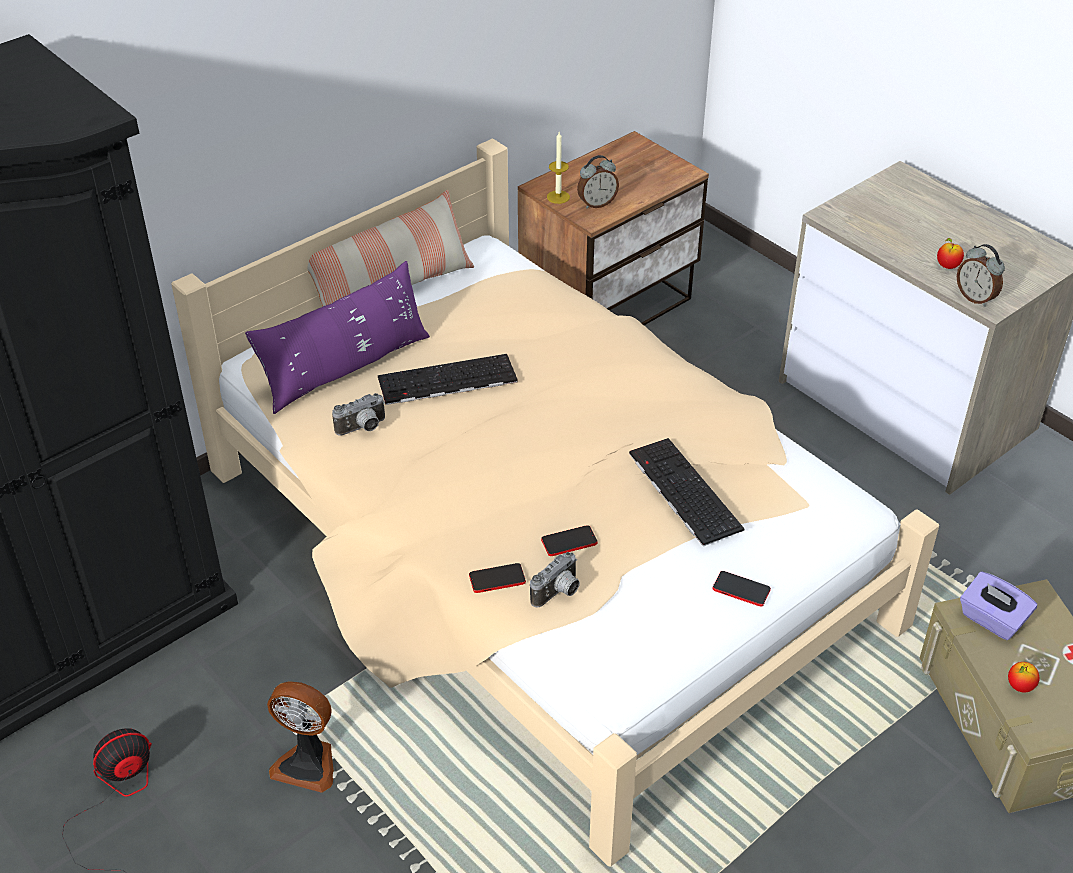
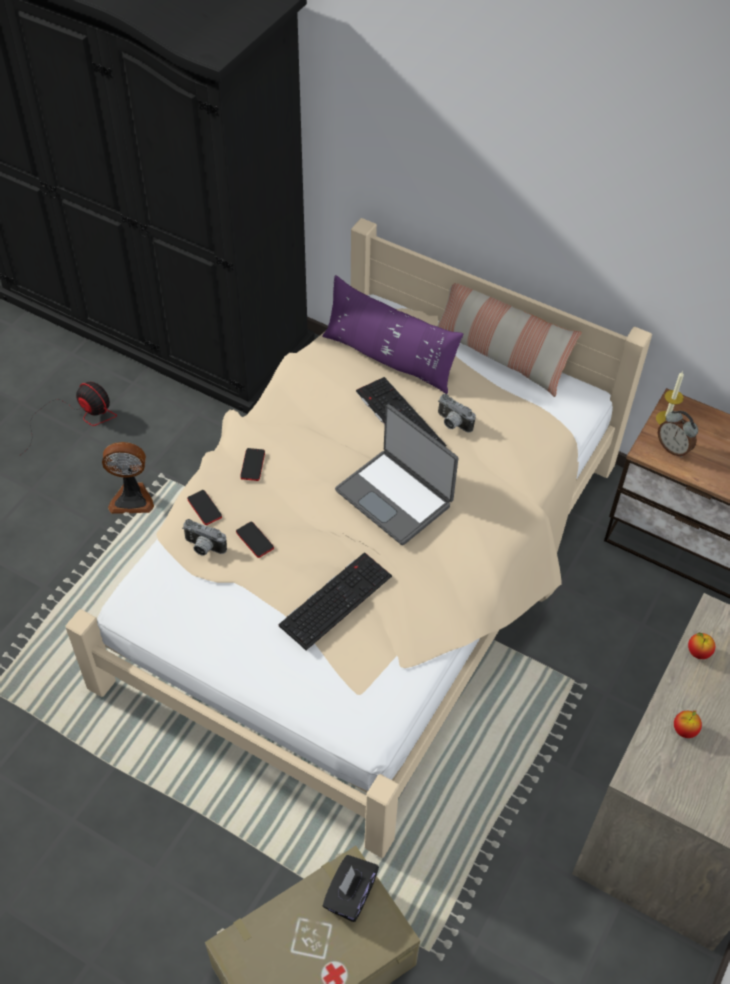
camera: 70 degrees right, 10 degrees up
fan [267,681,334,793] -> fan turned 90 degrees counterclockwise [102,442,154,514]
camera [332,393,385,436] -> camera moved to [438,394,476,433]
phone [712,571,771,606] -> phone moved to [240,448,265,481]
alarm clock [957,244,1005,307] -> none
purple tissue box [960,572,1037,640] -> black tissue box [323,855,379,922]
apple [1008,662,1039,693] -> apple moved to [688,633,715,659]
none -> laptop [335,404,458,545]

